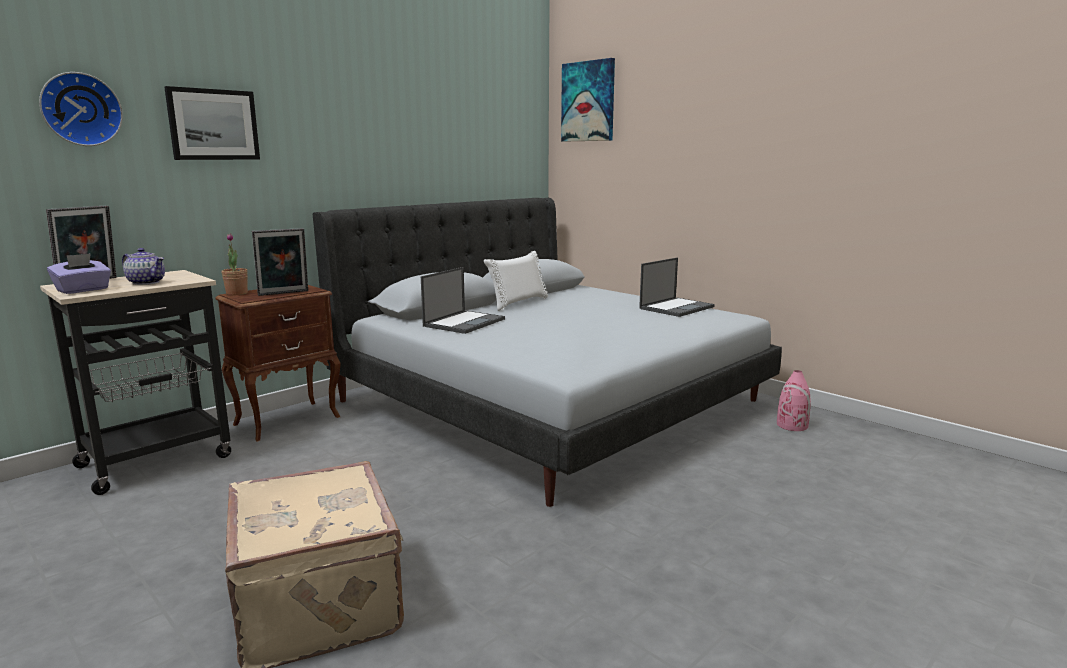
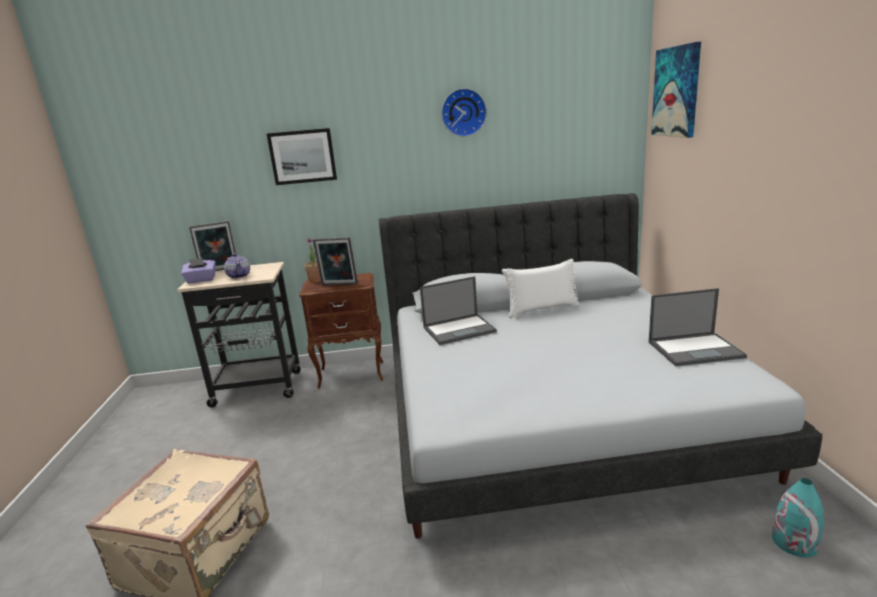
camera: 40 degrees right, 5 degrees up
wall clock [39,72,123,146] -> wall clock moved to [441,88,487,137]
pink vase [777,370,811,431] -> turquoise vase [772,478,824,557]

